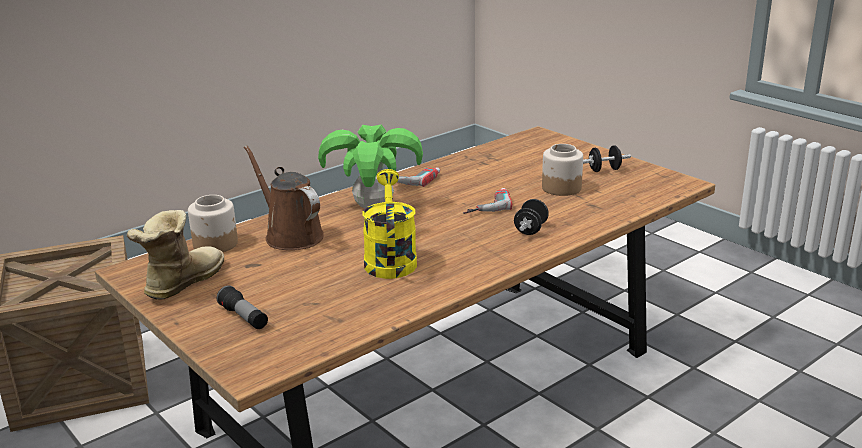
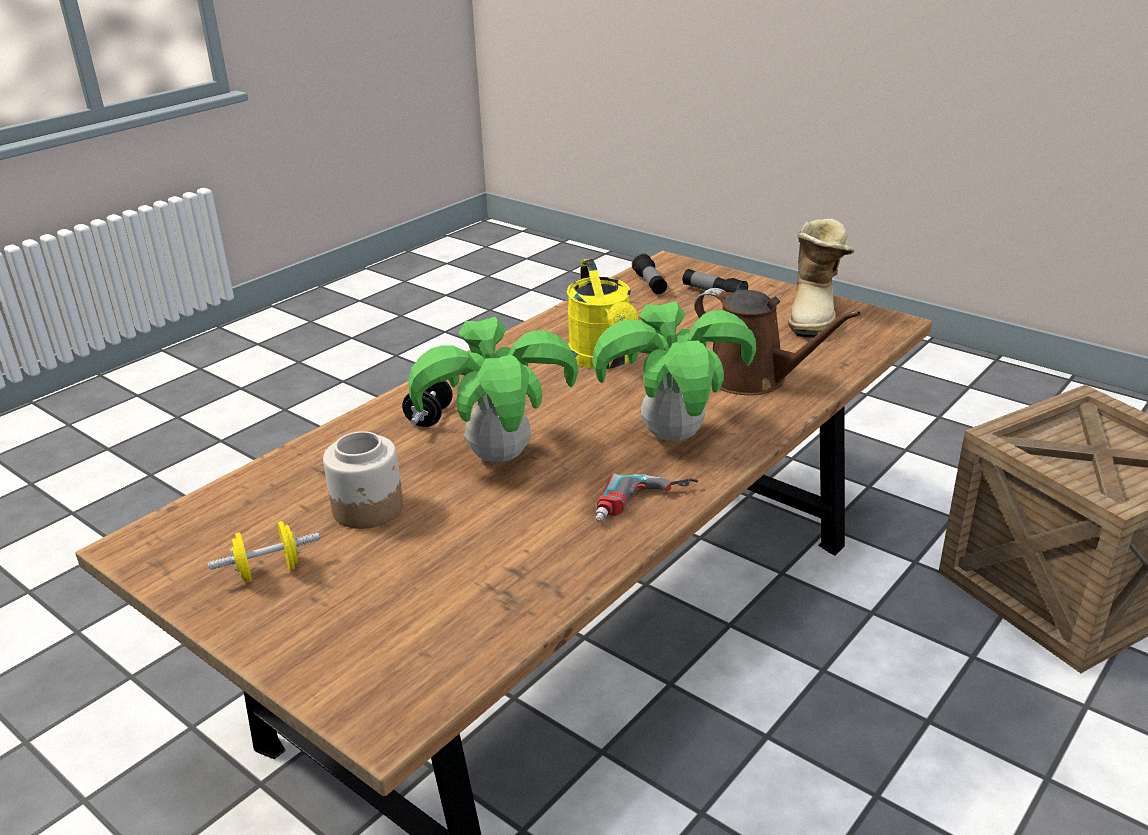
camera: 170 degrees right, 5 degrees up
jar [188,195,238,252] -> none
power drill [463,188,512,214] -> potted plant [409,317,578,462]
black dumbbell [583,145,631,172] -> yellow dumbbell [208,521,320,582]
none -> flashlight [632,253,667,294]

